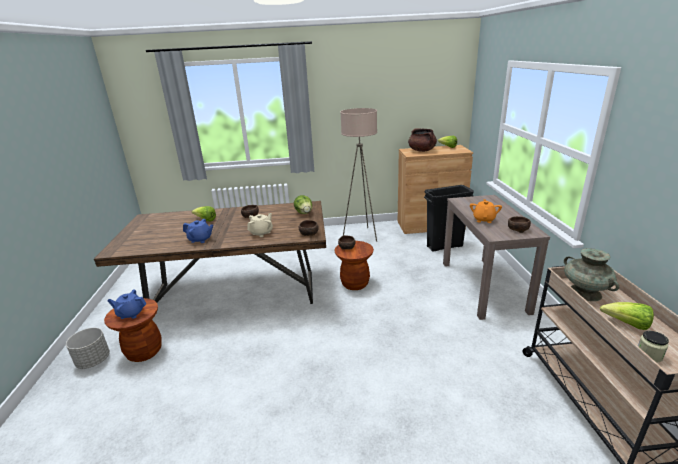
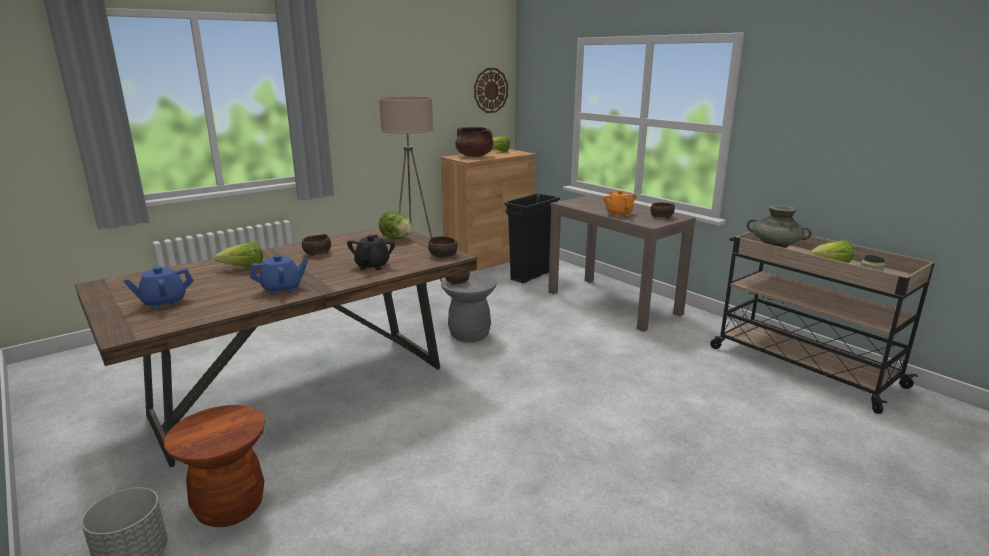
camera: 35 degrees left, 5 degrees down
blue teapot [107,289,147,319] -> blue teapot moved to [123,267,194,309]
beige teapot [247,213,273,237] -> black teapot [347,235,395,270]
brown stool [335,241,374,290] -> grey stool [441,273,497,342]
none -> wall clock [474,68,508,113]

